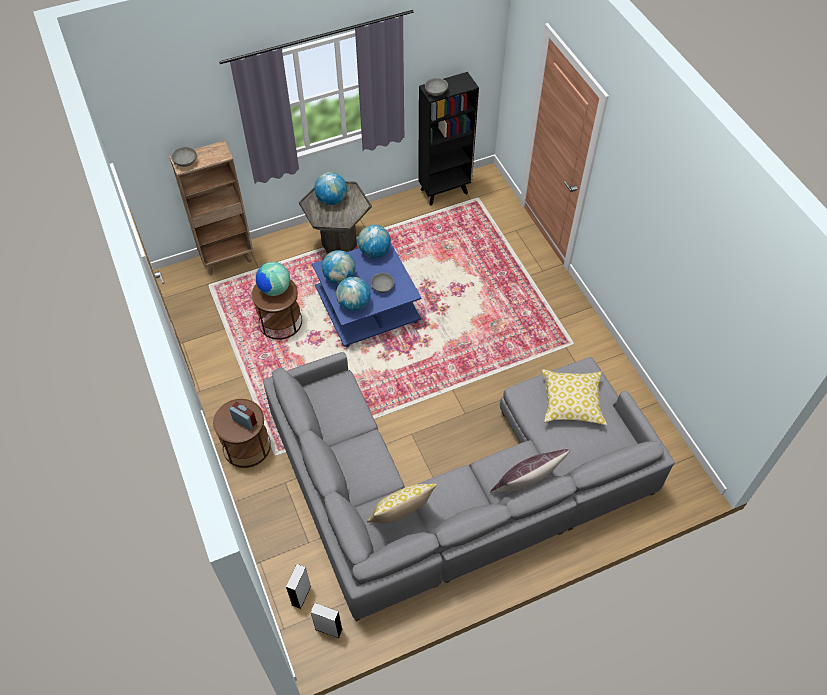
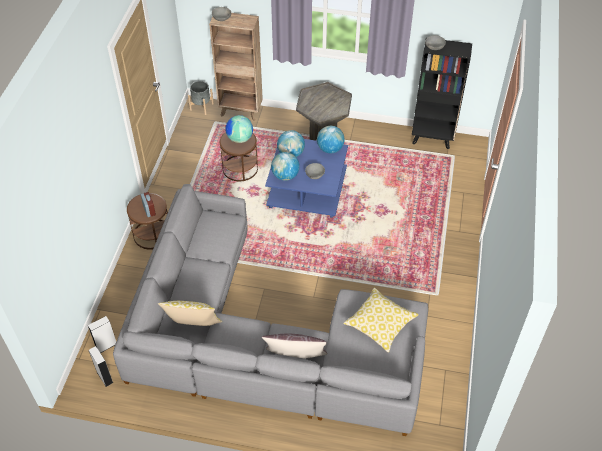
camera: 35 degrees right, 5 degrees down
globe [314,172,347,205] -> none
none -> grey planter [188,81,214,115]

